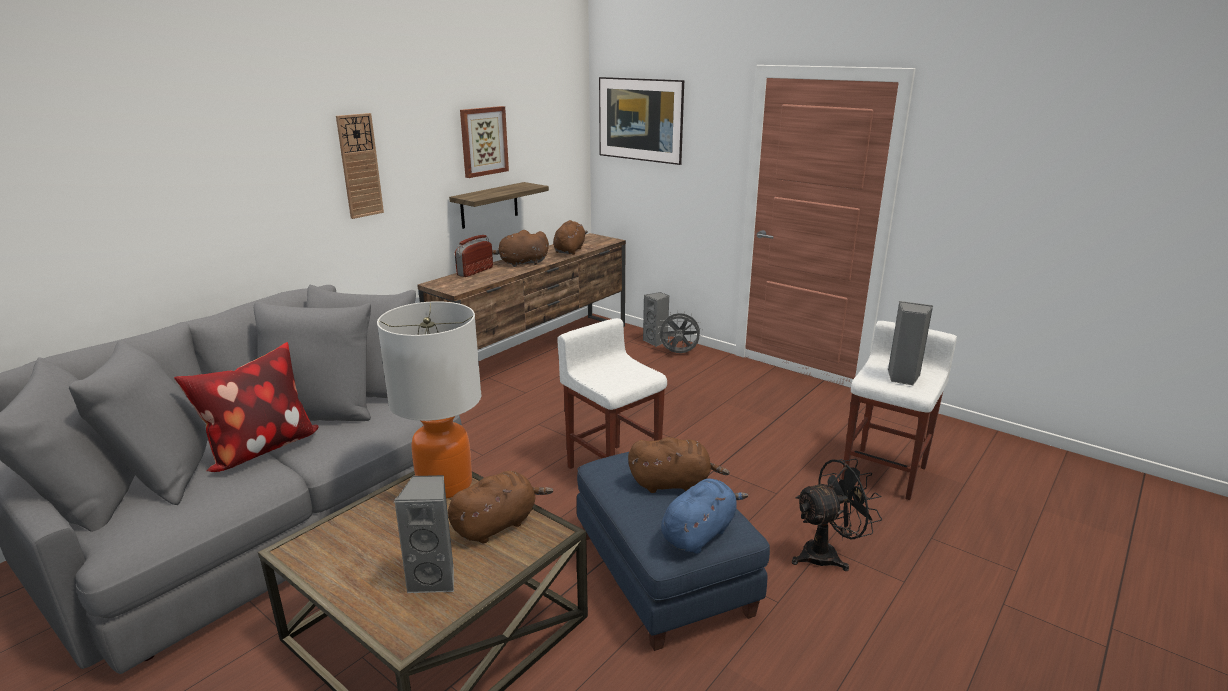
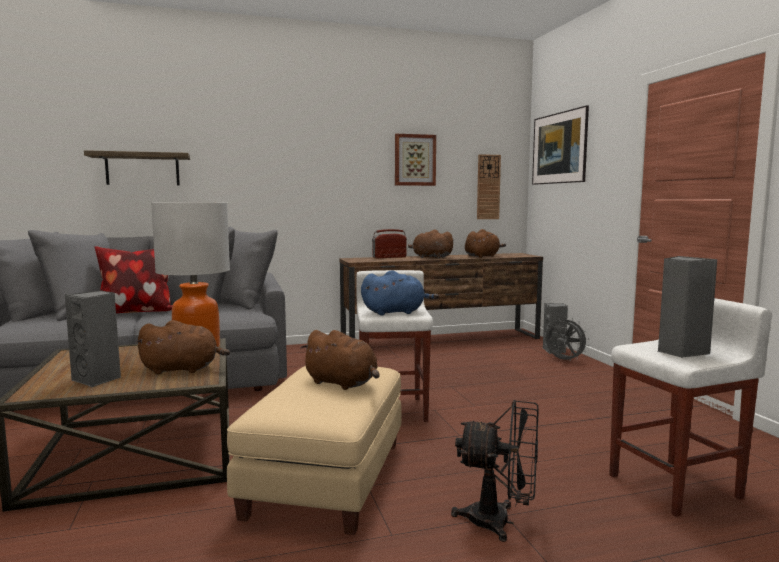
camera: 35 degrees right, 15 degrees down
wall clock [336,113,384,219] -> wall clock moved to [477,154,501,219]
shelf [449,182,549,229] -> shelf moved to [84,150,190,185]
blue ottoman [577,452,770,651] -> beige ottoman [227,366,402,535]
blue plush toy [661,479,748,554] -> blue plush toy moved to [361,270,439,315]

